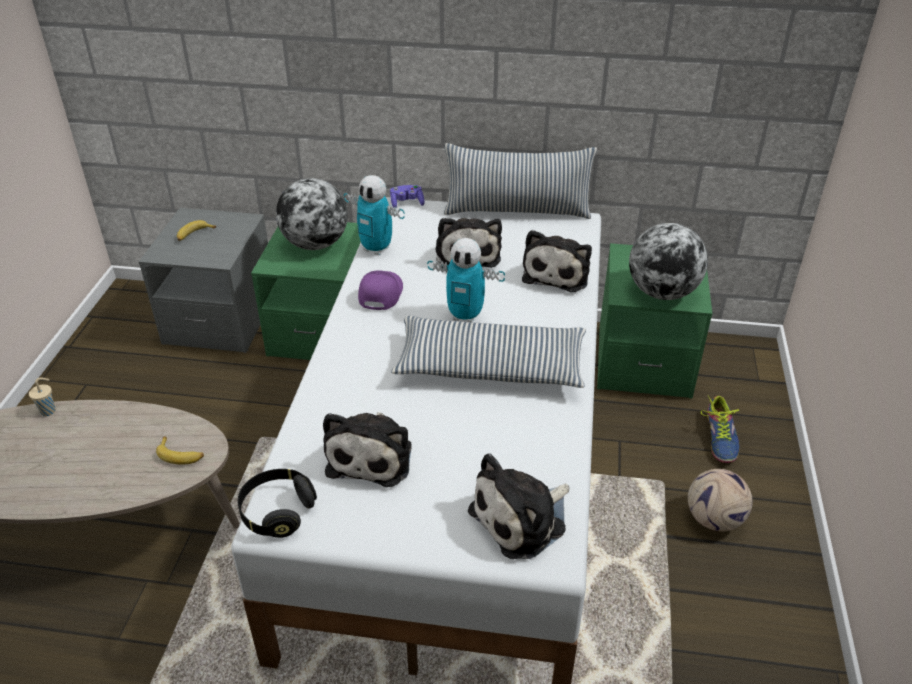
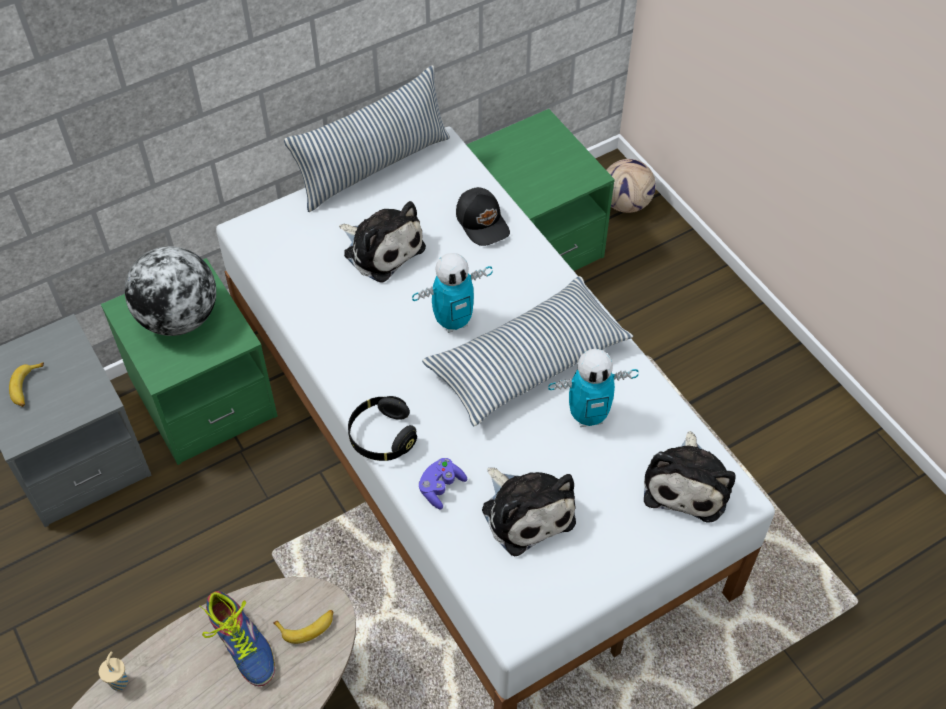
camera: 40 degrees left, 15 degrees up
black headphones [238,469,317,538] -> black headphones moved to [348,396,417,461]
toy robot [344,175,405,255] -> toy robot moved to [548,349,638,427]
purple cap [358,270,403,310] -> none
purple game controller [390,185,425,208] -> purple game controller moved to [419,458,467,510]
plush toy [522,230,592,292] -> black cap [456,187,510,246]
globe [629,223,708,300] -> none
football [688,469,753,531] -> football moved to [606,159,656,213]
shoe [701,396,740,463] -> shoe moved to [199,591,275,686]

